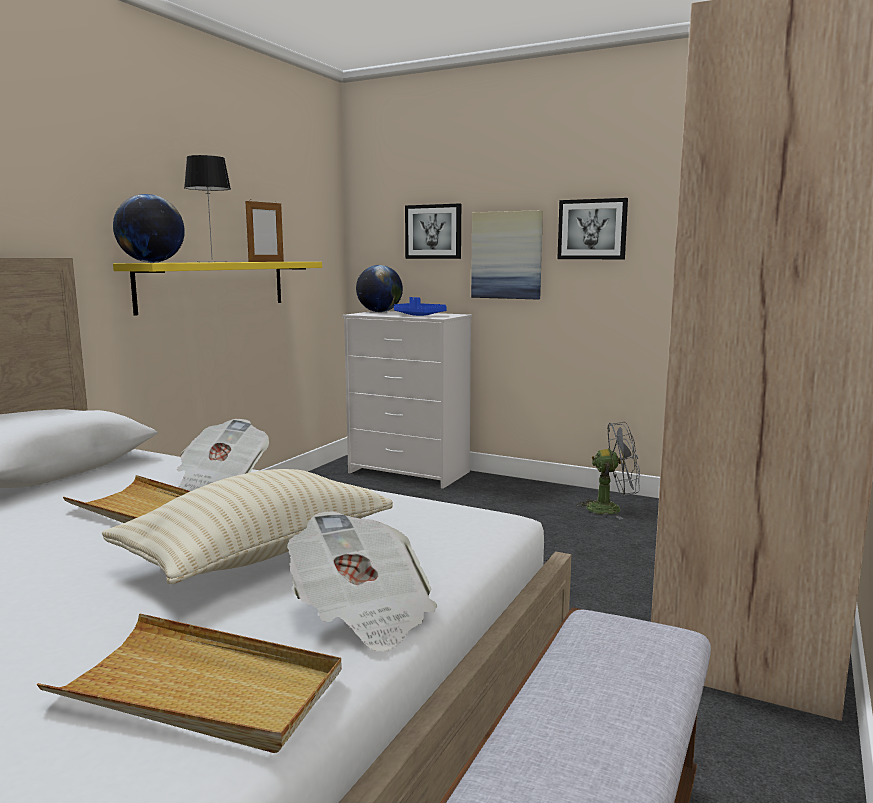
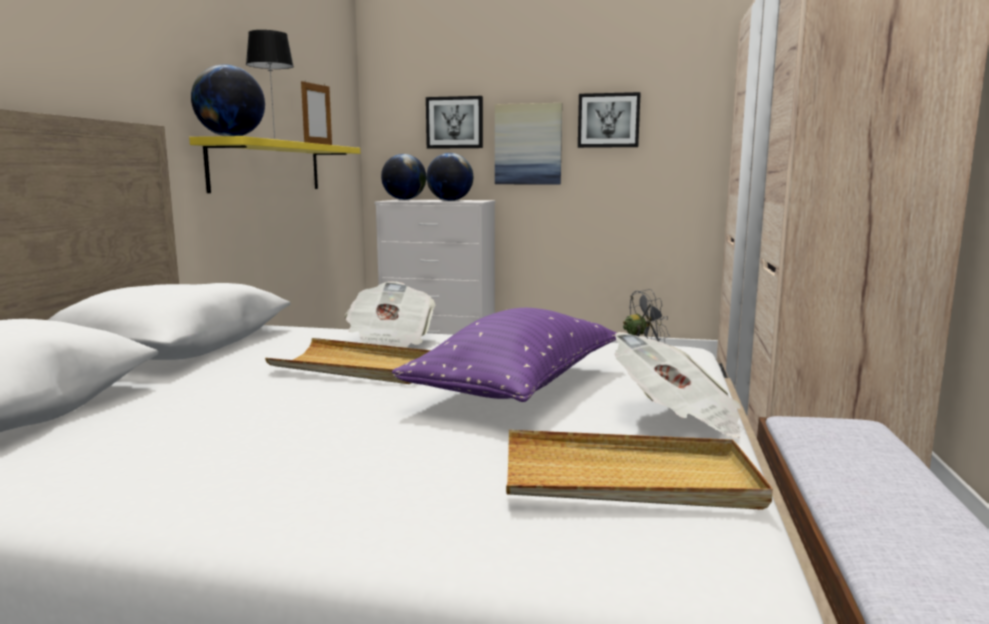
camera: 15 degrees left, 0 degrees up
beige pillow [102,469,393,584] -> purple pillow [392,308,616,402]
blue tray [394,297,447,316] -> globe [426,153,473,201]

